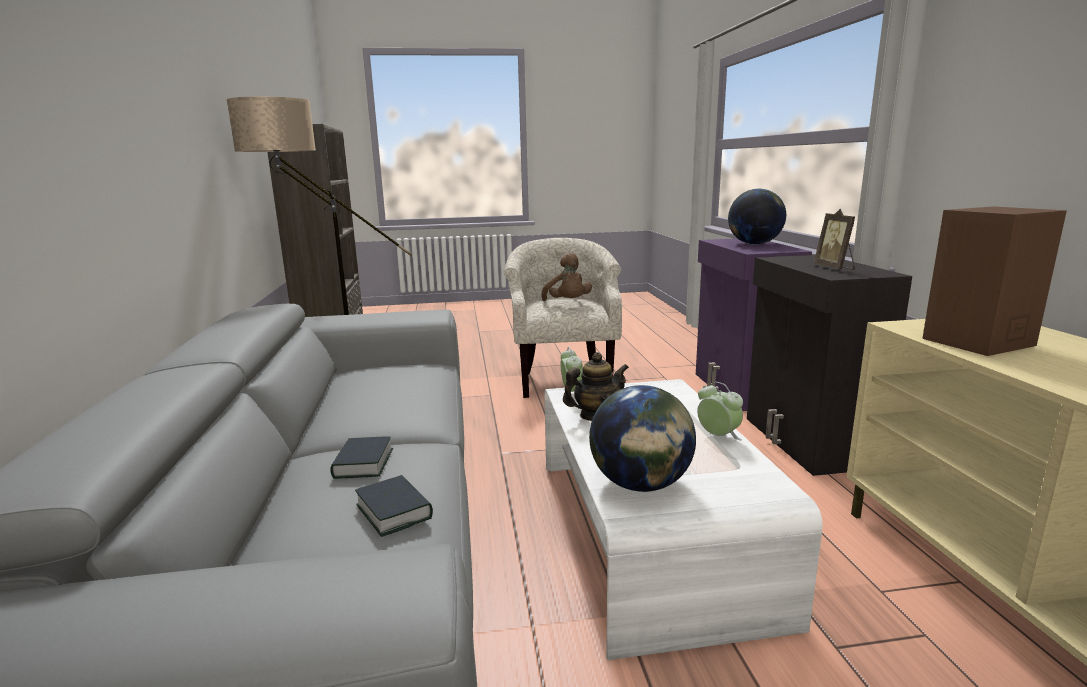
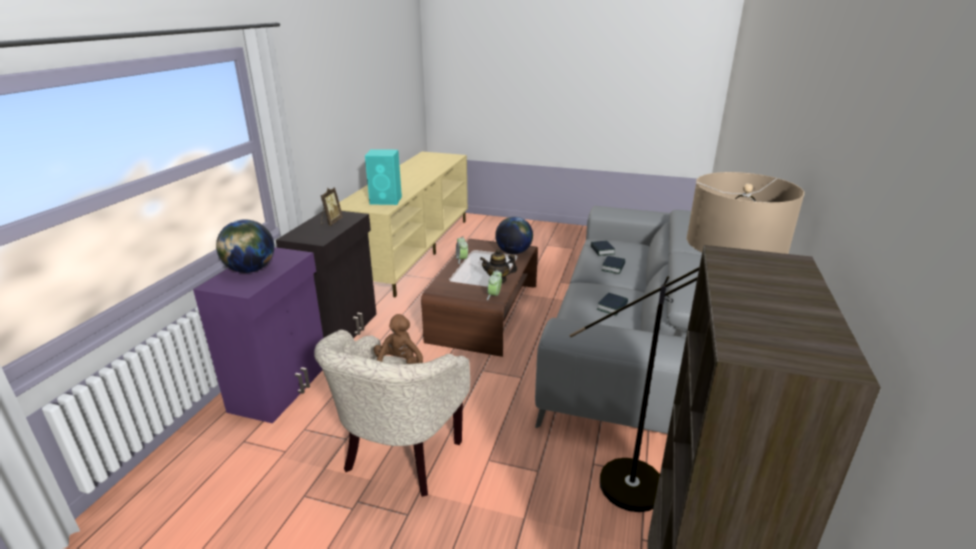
camera: 155 degrees left, 10 degrees up
white coffee table [545,379,822,660] -> brown coffee table [421,239,538,357]
brown speaker [922,206,1067,356] -> turquoise speaker [365,149,402,205]
none -> book [597,293,628,316]

